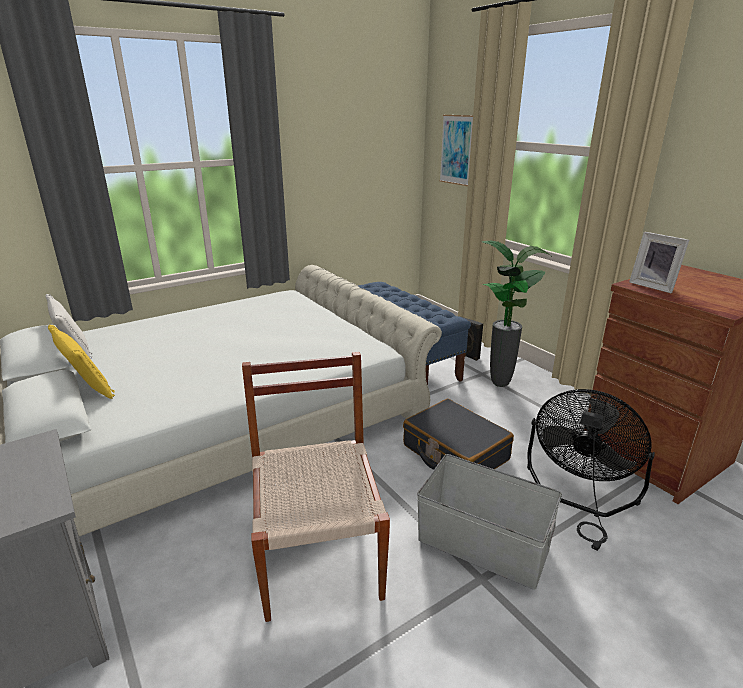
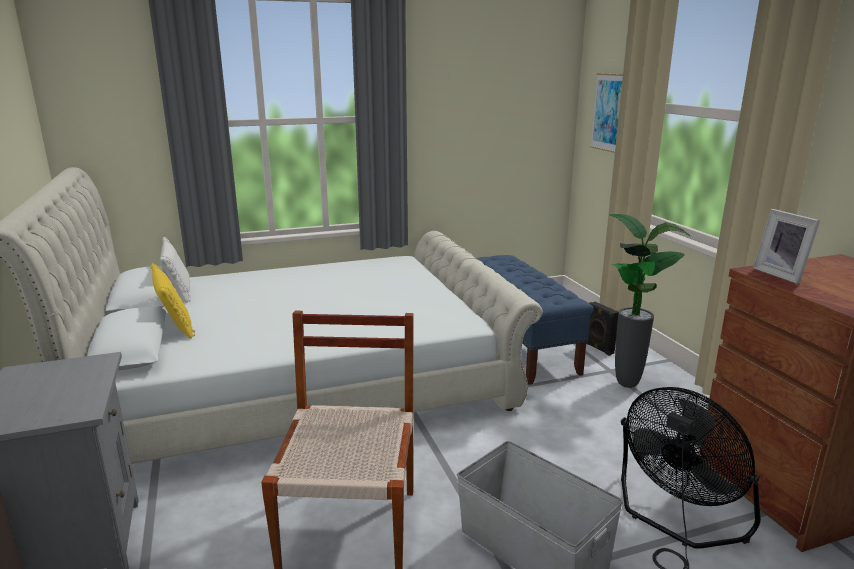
camera: 15 degrees right, 5 degrees down
black suitcase [403,399,514,470] -> none

